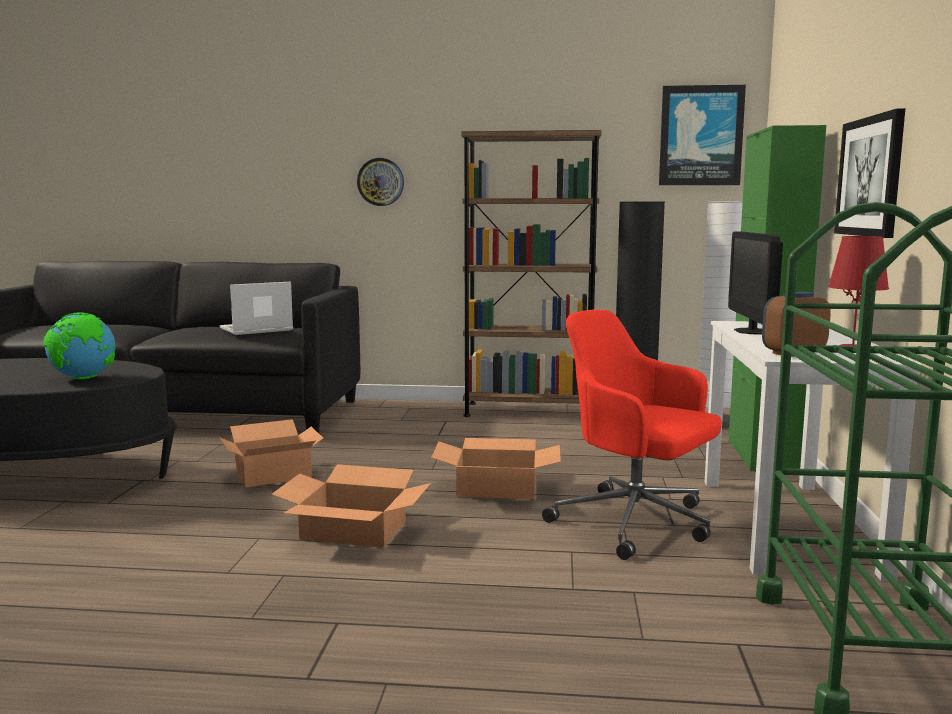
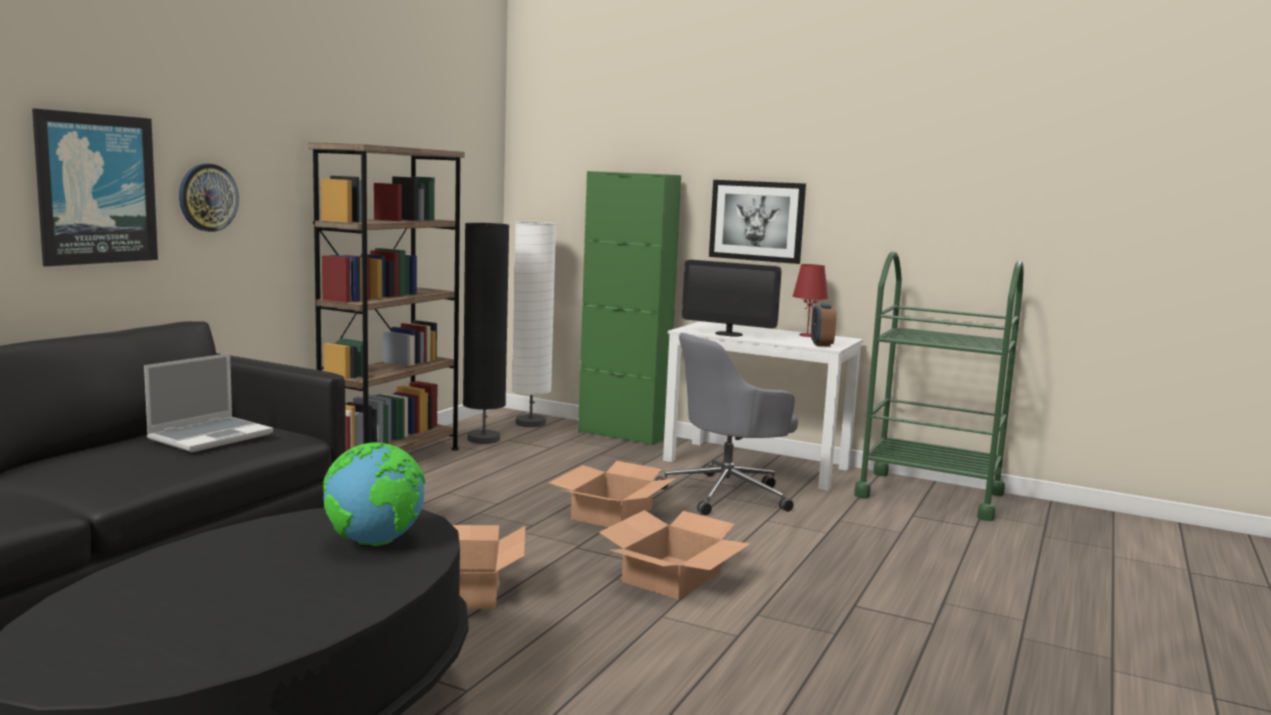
camera: 70 degrees left, 0 degrees up
laptop [220,282,293,335] -> laptop turned 135 degrees counterclockwise [144,353,273,452]
red office chair [542,309,722,560] -> grey office chair [655,333,798,515]
picture [659,85,746,185] -> picture moved to [32,109,158,266]

